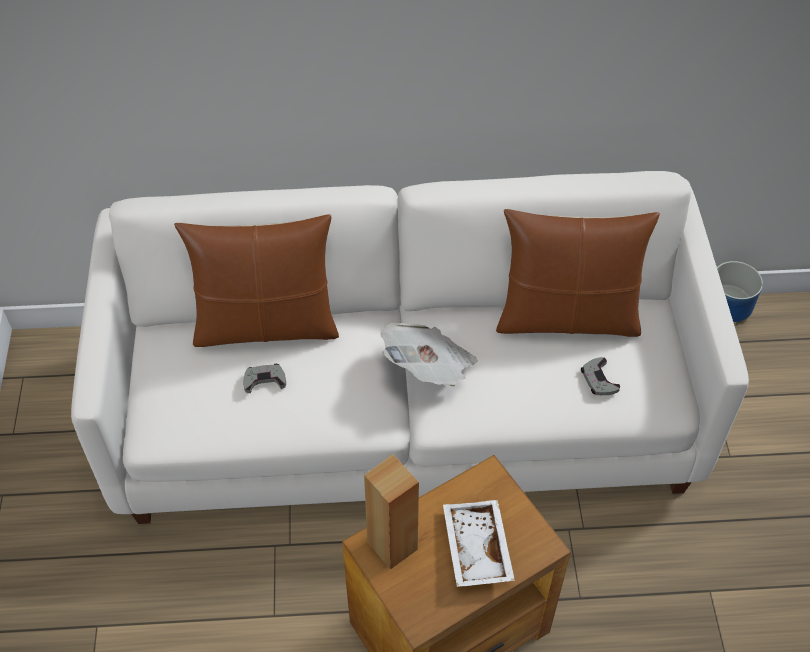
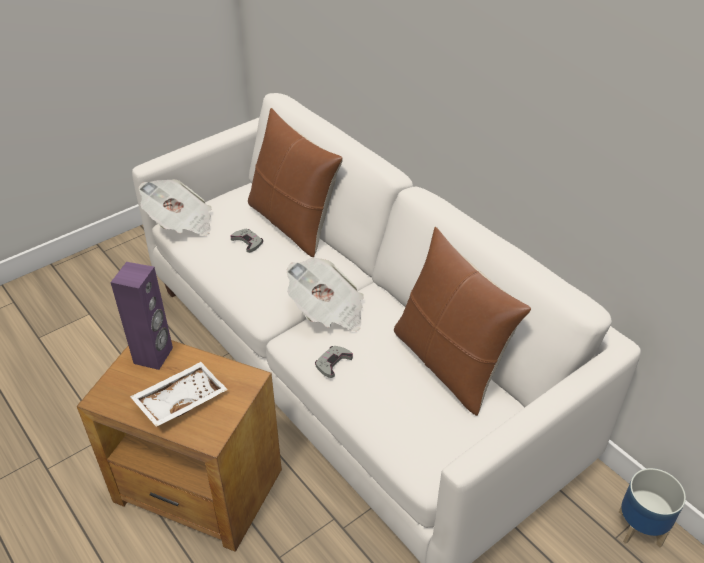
camera: 55 degrees right, 10 degrees down
brown speaker [364,454,419,570] -> purple speaker [111,262,173,370]
grey game controller [581,357,620,395] -> grey game controller moved to [315,346,353,378]
none -> newspaper [139,179,212,235]

